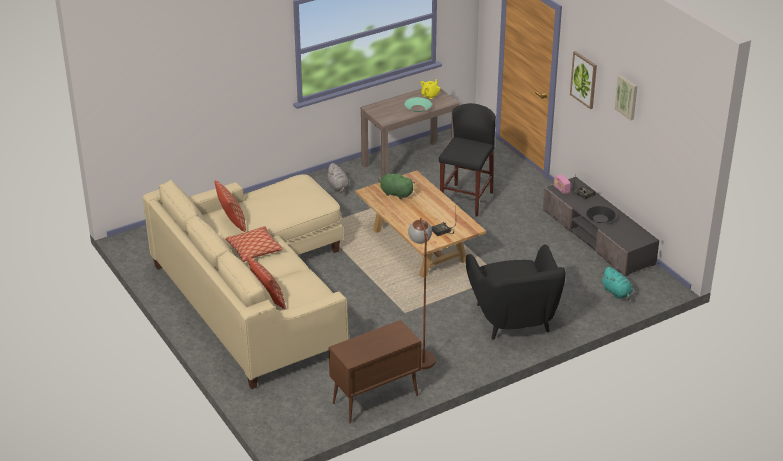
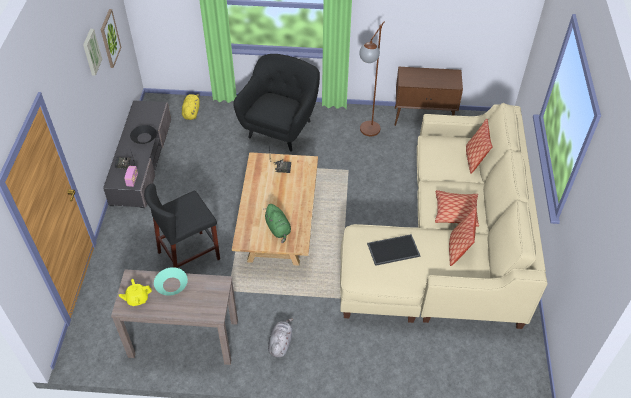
camera: 145 degrees left, 15 degrees up
picture [570,51,597,109] -> picture moved to [101,9,121,68]
turquoise plush toy [602,267,633,300] -> yellow plush toy [182,94,200,120]
none -> tray [367,234,420,266]

